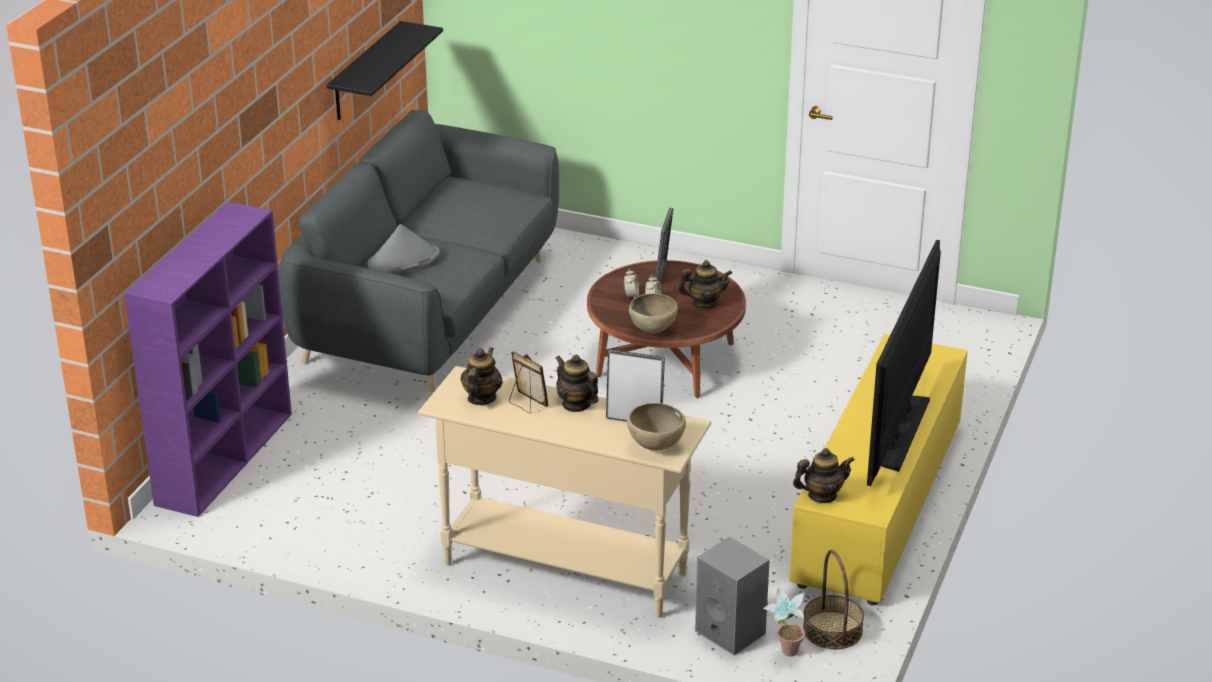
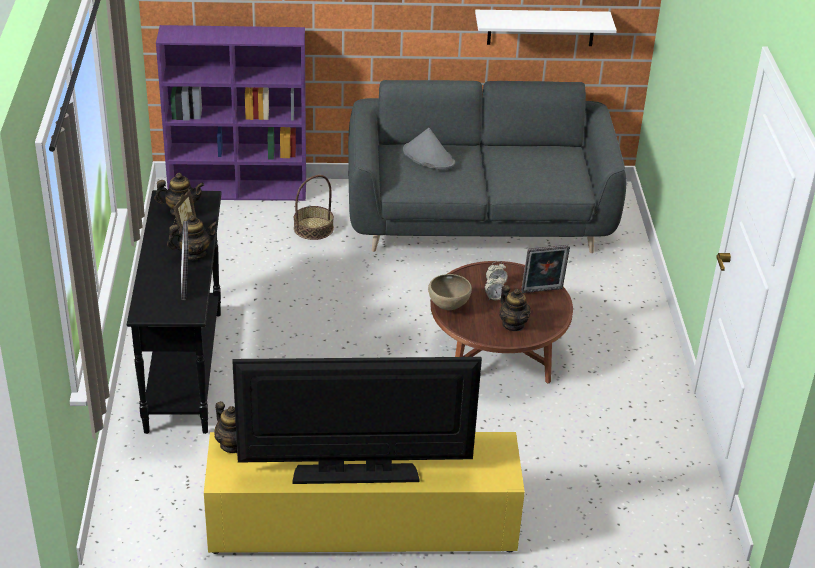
camera: 65 degrees right, 5 degrees up
black shelf [326,21,443,120] -> white shelf [475,10,617,46]
beige console table [418,366,711,618] -> black console table [127,190,222,434]
teapot [556,355,599,412] -> teapot turned 45 degrees clockwise [167,215,218,261]
brown bowl [627,403,686,451] -> none
grey speaker [695,536,769,655] -> none
potted plant [762,588,805,657] -> none
basket [803,549,864,649] -> basket moved to [294,175,334,240]

